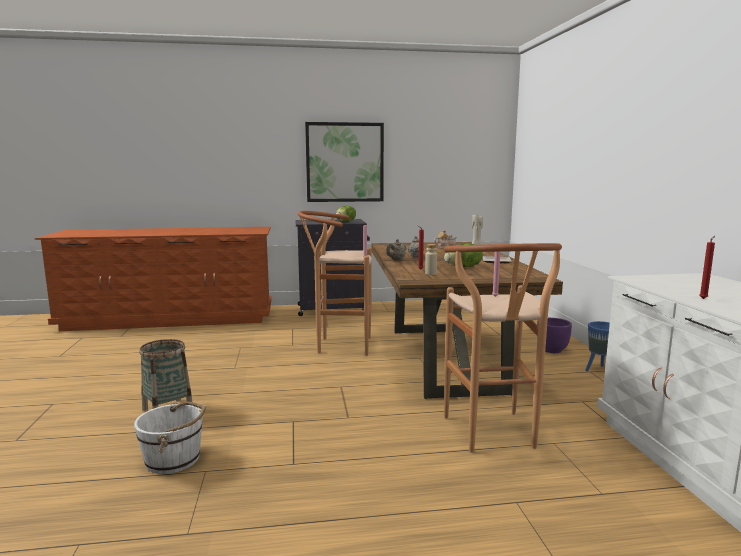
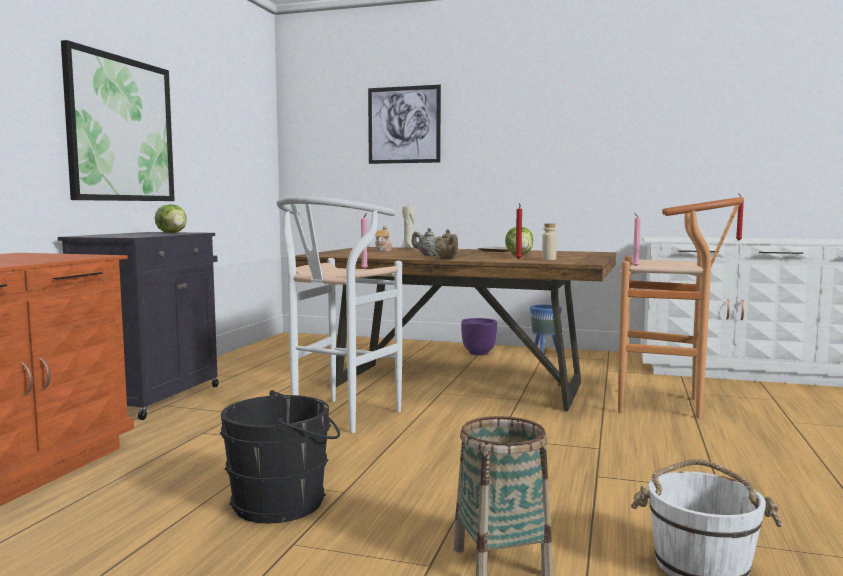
camera: 65 degrees left, 5 degrees down
brown stool [297,211,372,356] -> white stool [277,196,402,433]
none -> black bucket [220,390,340,523]
none -> picture [368,85,441,164]

